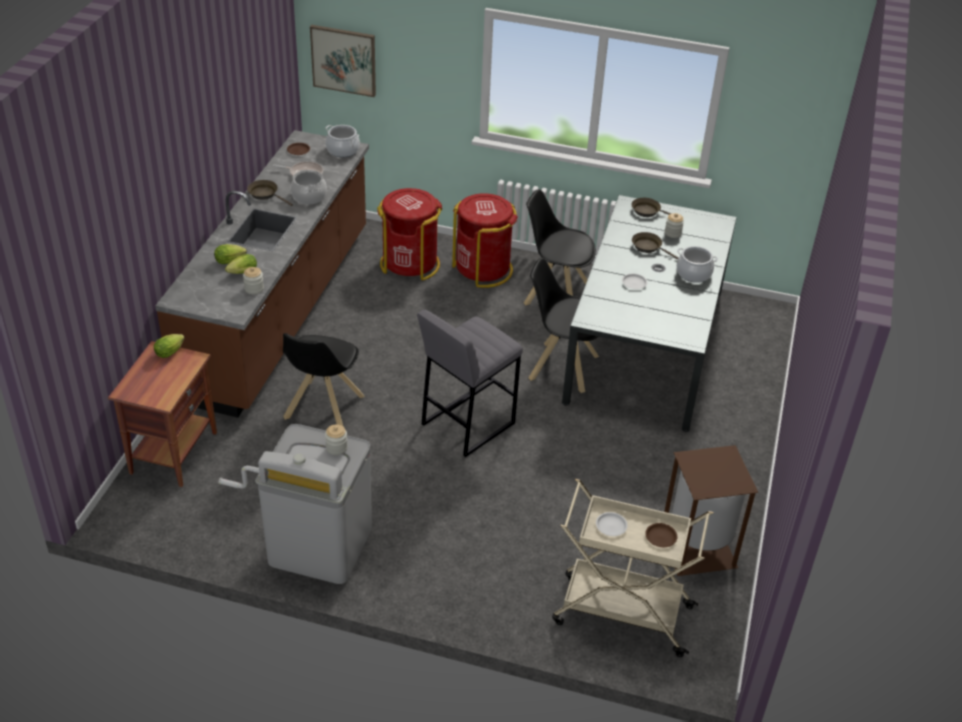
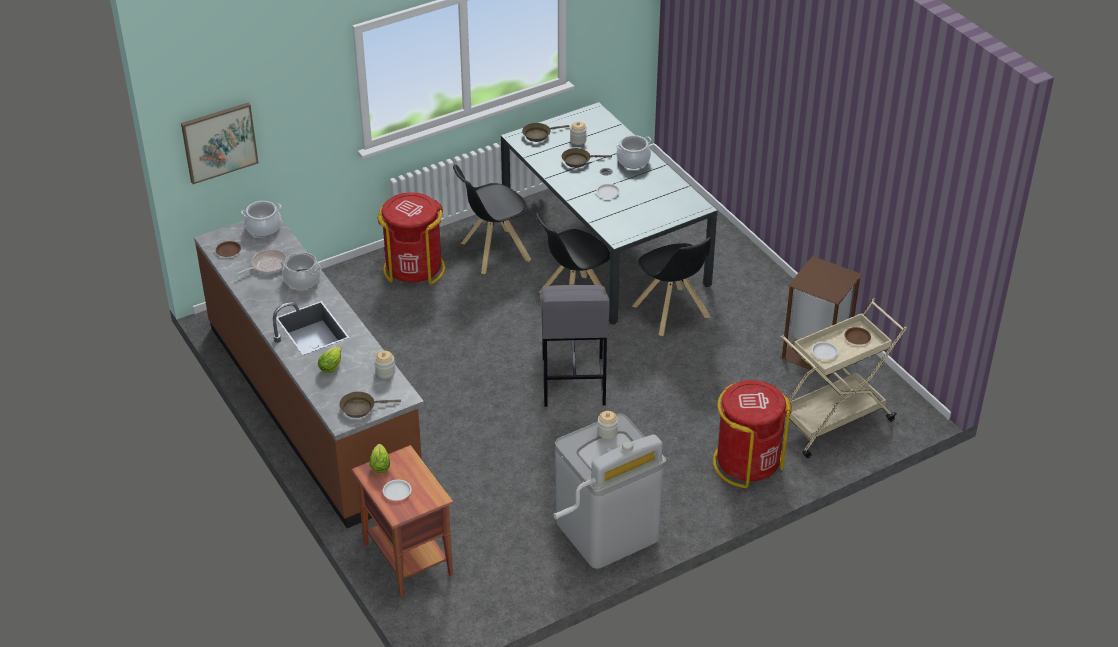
camera: 45 degrees left, 0 degrees up
lettuce [225,254,257,274] -> none
brown frying pan [247,180,293,206] -> brown frying pan moved to [339,392,401,418]
black chair [283,333,365,427] -> black chair moved to [632,237,711,336]
red trash can [377,188,442,281] -> red trash can moved to [713,380,792,488]
none -> white plate [383,480,412,501]

